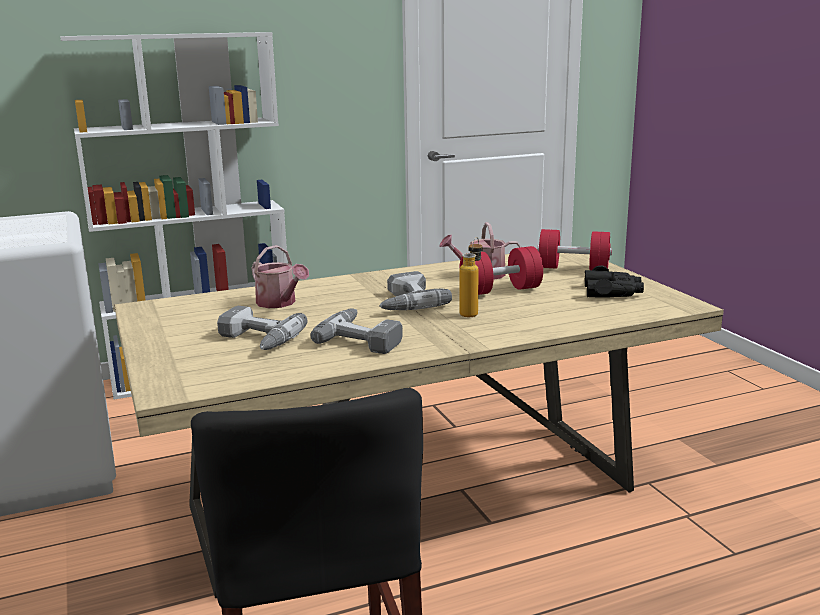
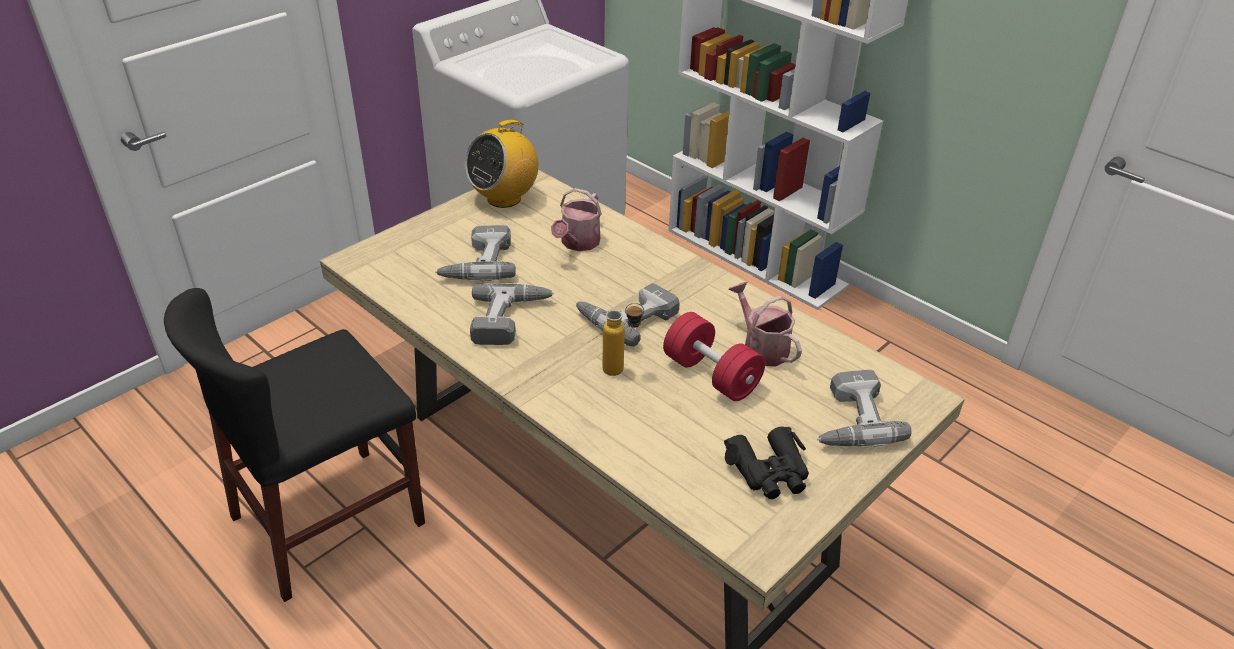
camera: 65 degrees right, 20 degrees up
red dumbbell [537,229,612,270] -> power drill [817,370,912,447]
none -> radio [465,119,538,208]

